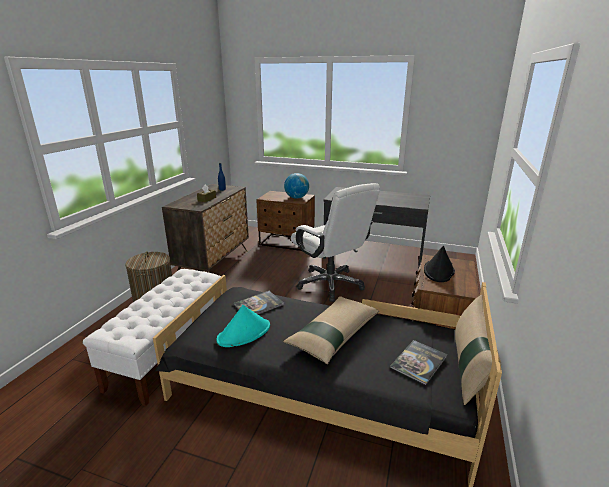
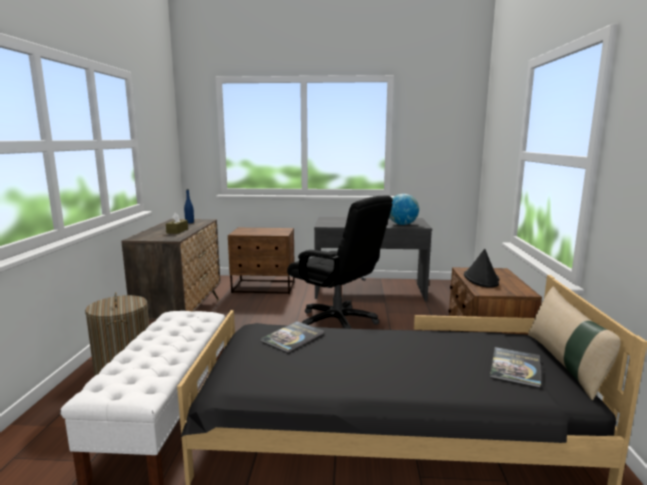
camera: 15 degrees left, 10 degrees down
turquoise hat [217,305,270,347] -> none
beige pillow [283,296,379,364] -> none
globe [284,173,309,199] -> globe moved to [389,194,419,225]
white office chair [291,183,380,302] -> black office chair [287,195,393,329]

